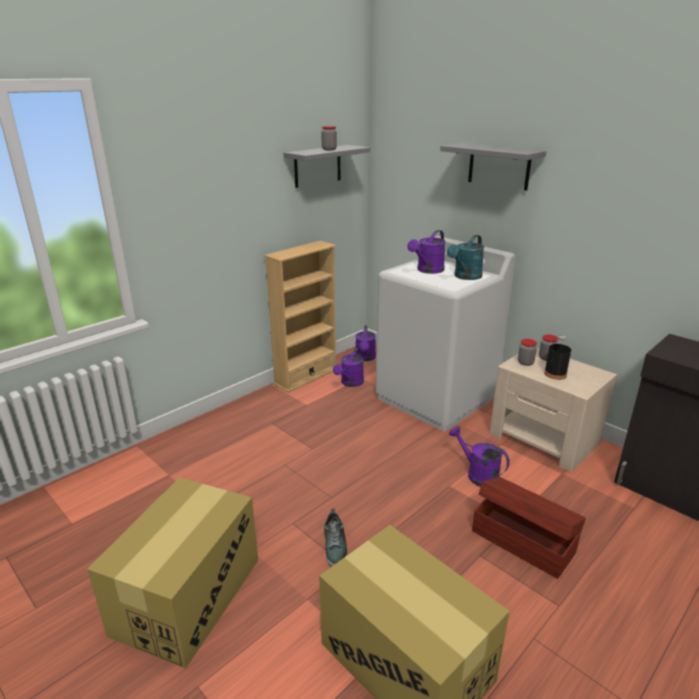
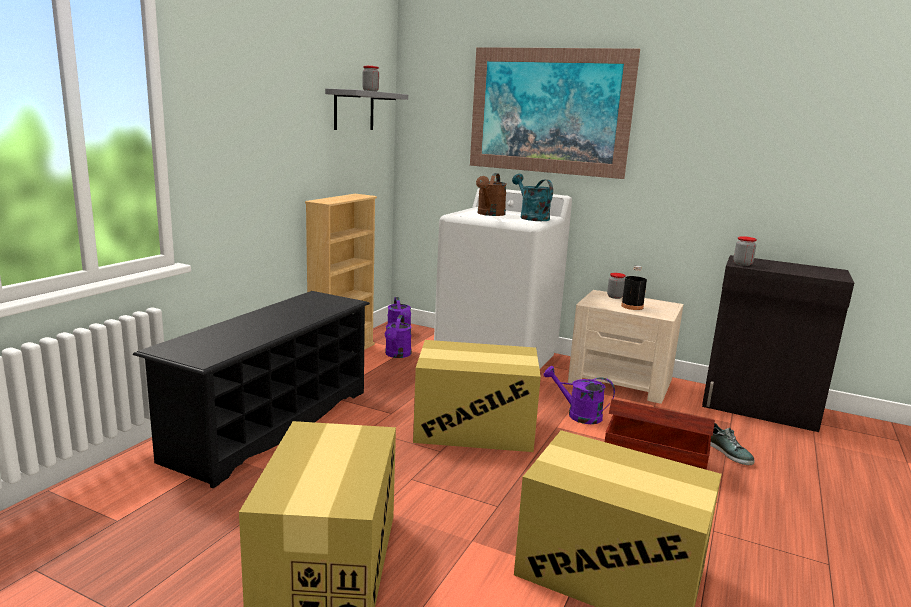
camera: 20 degrees left, 10 degrees down
shoe [324,509,347,567] -> shoe moved to [710,423,755,465]
purple watering can [407,230,446,274] -> brown watering can [476,173,507,216]
grey shelf [440,143,547,191] -> picture [470,47,640,179]
turquoise watering can [447,235,484,280] -> turquoise watering can turned 135 degrees clockwise [512,174,553,221]
jar [518,339,537,366] -> jar moved to [733,236,757,266]
none -> black shoe rack [133,291,370,488]
none -> cardboard box [413,340,541,452]

